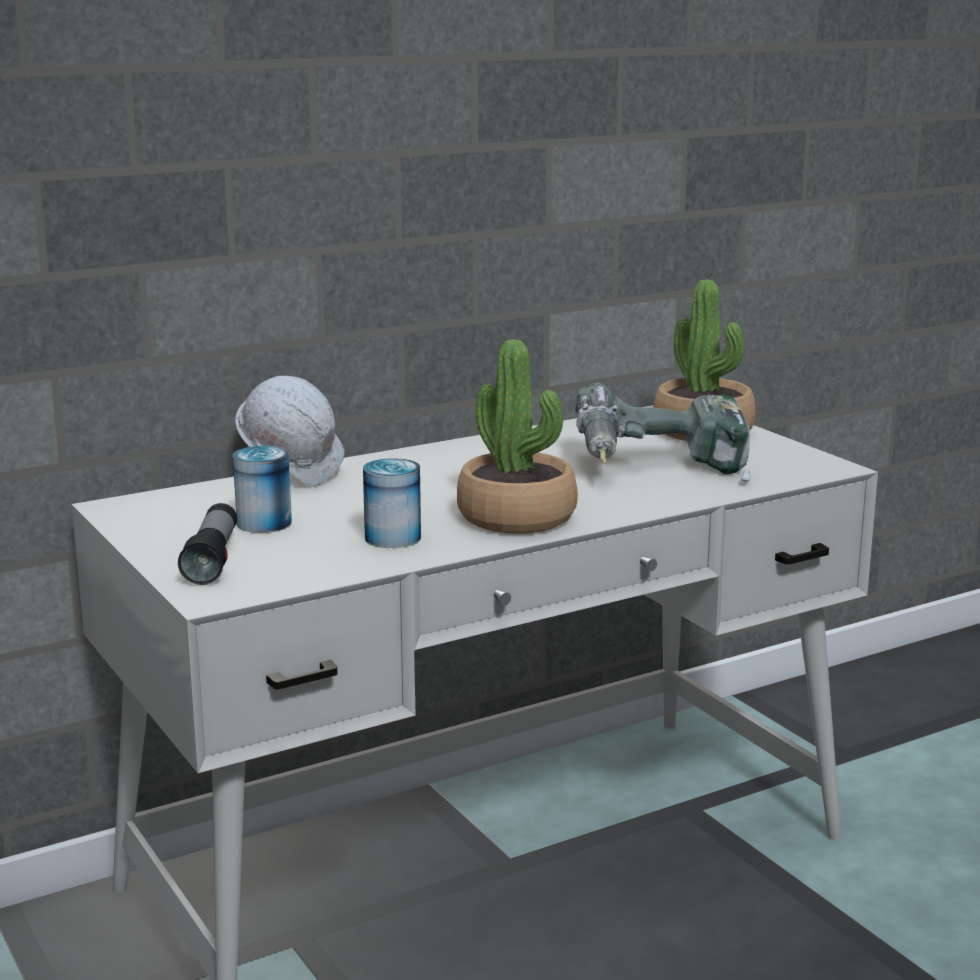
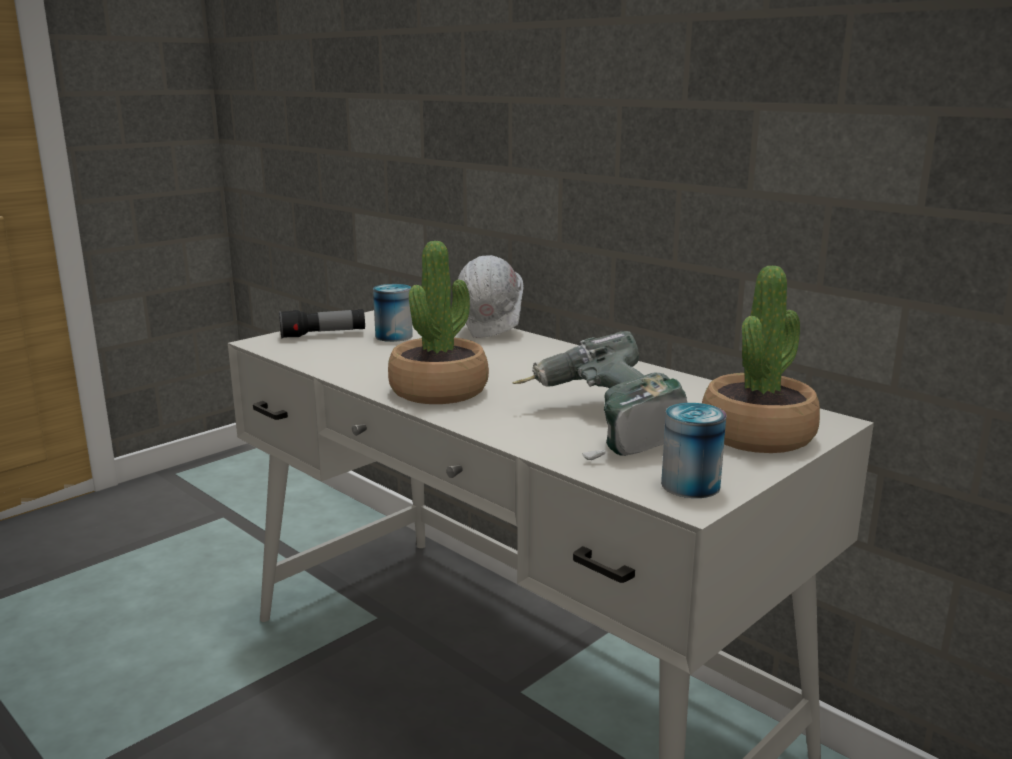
camera: 75 degrees right, 0 degrees up
can [363,458,421,548] -> can moved to [661,403,727,498]

